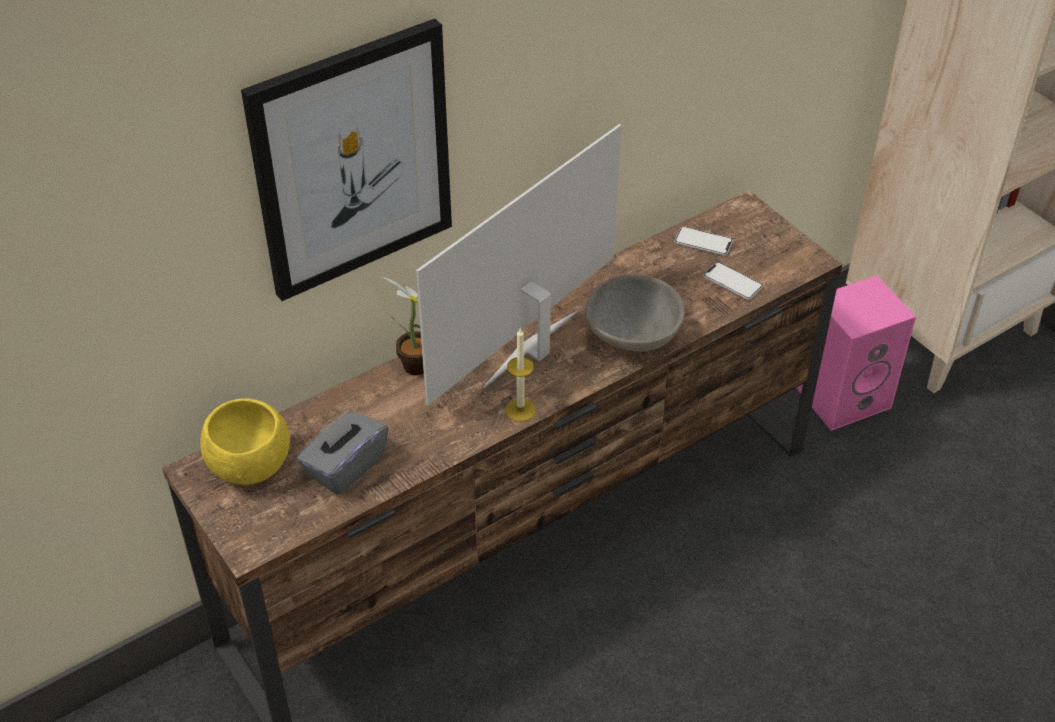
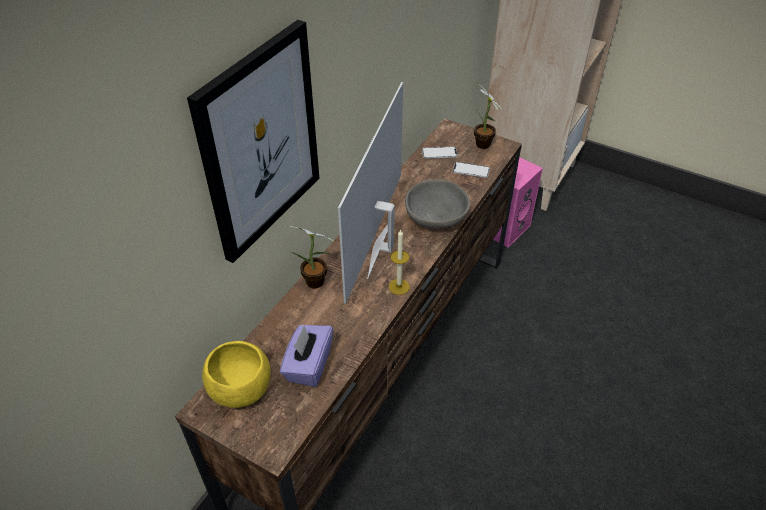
camera: 25 degrees left, 0 degrees up
grey tissue box [297,410,388,495] -> purple tissue box [280,325,333,387]
none -> potted plant [474,84,505,149]

